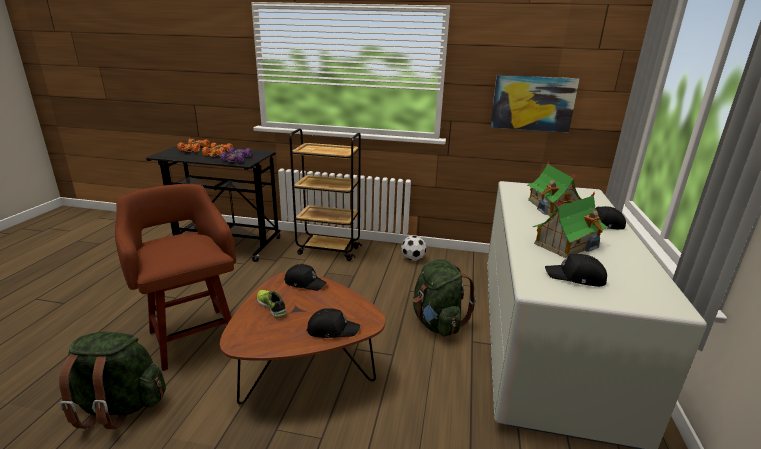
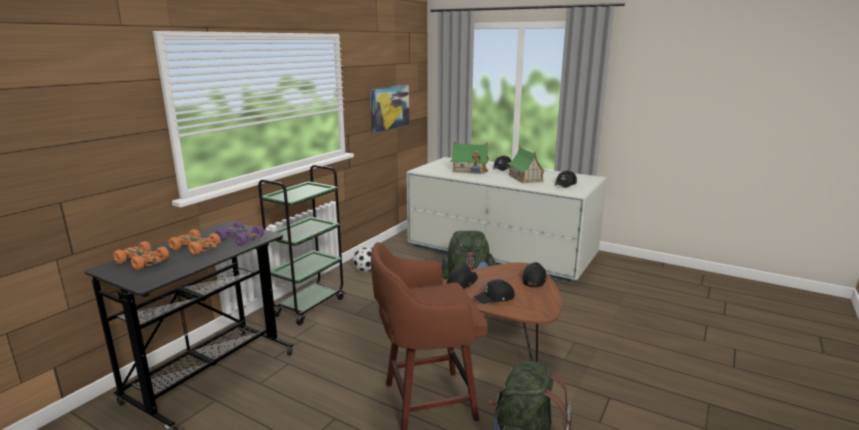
camera: 70 degrees left, 5 degrees down
shoe [257,290,287,318] -> black cap [474,280,515,304]
brown cart [290,129,362,261] -> green cart [258,165,345,325]

